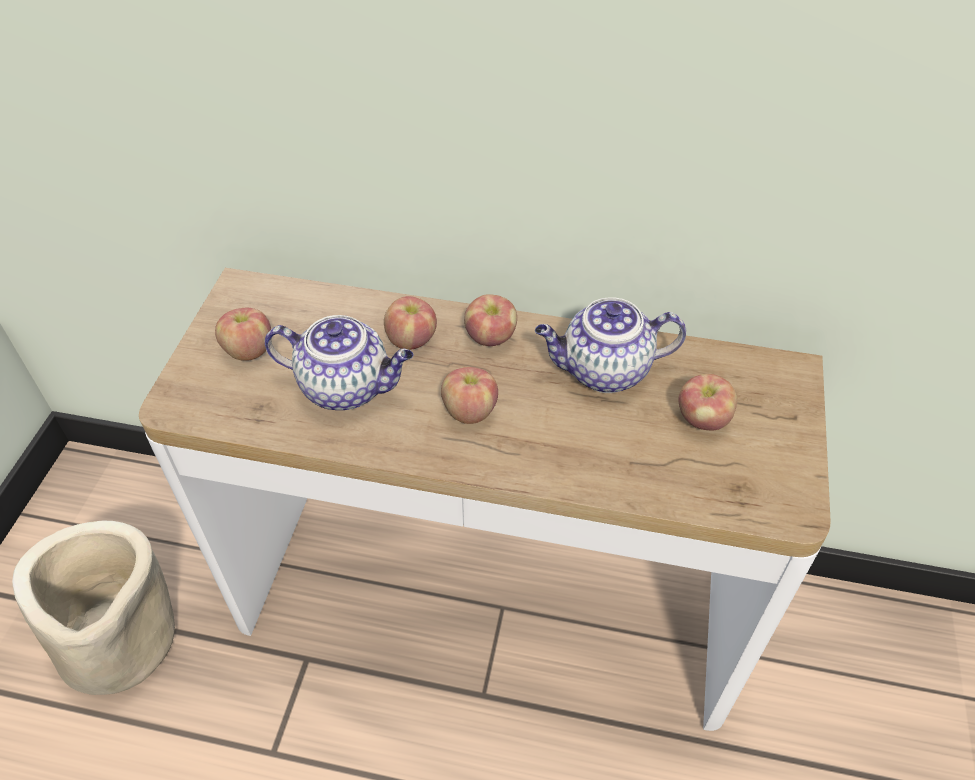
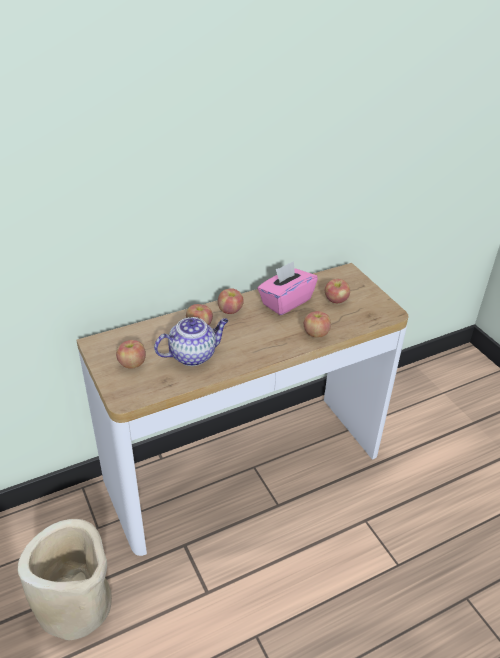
camera: 40 degrees left, 10 degrees down
apple [441,367,498,424] -> apple moved to [304,311,331,338]
teapot [535,298,686,393] -> pink tissue box [257,261,318,315]

